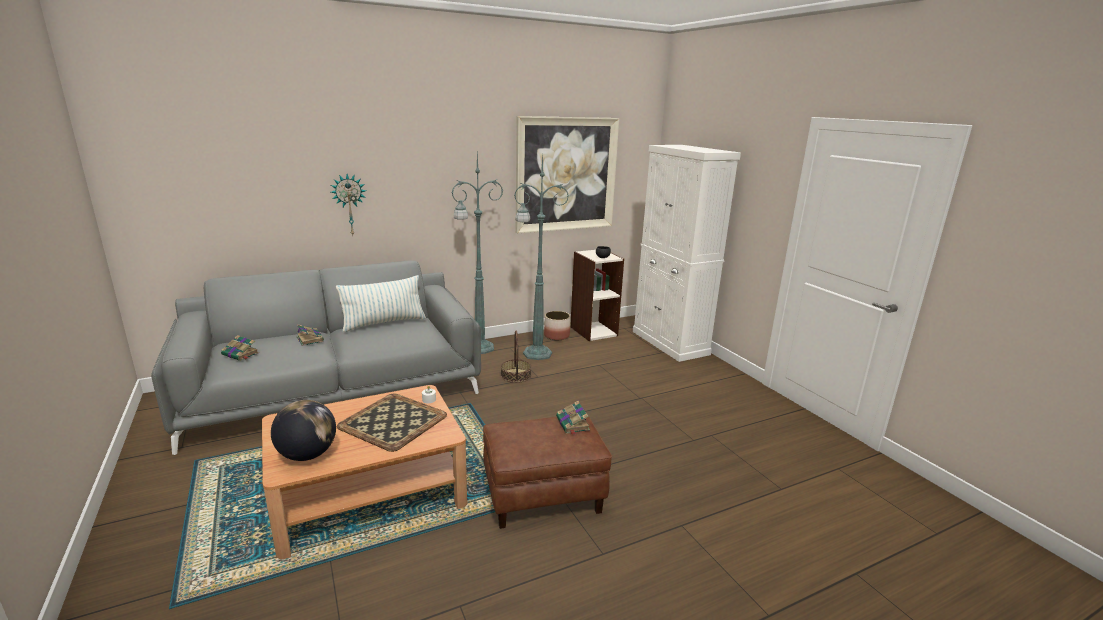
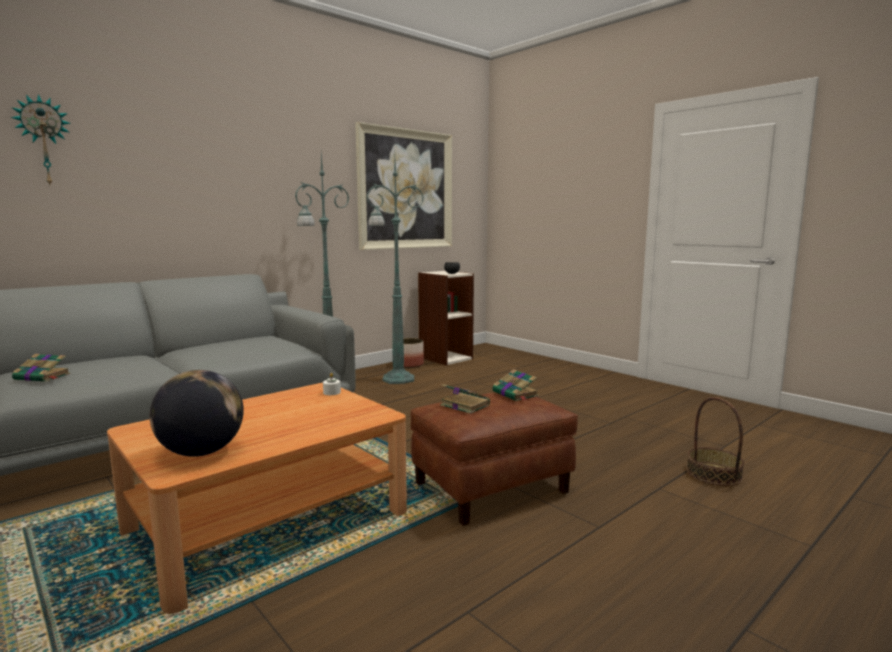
camera: 15 degrees left, 10 degrees down
book [297,324,324,346] -> book moved to [440,384,490,414]
wall clock [331,174,366,235] -> wall clock moved to [11,94,70,185]
pillow [336,275,426,332] -> none
tray [337,393,447,452] -> none
basket [501,331,531,383] -> basket moved to [686,397,744,486]
white cabinet [633,145,741,362] -> none

